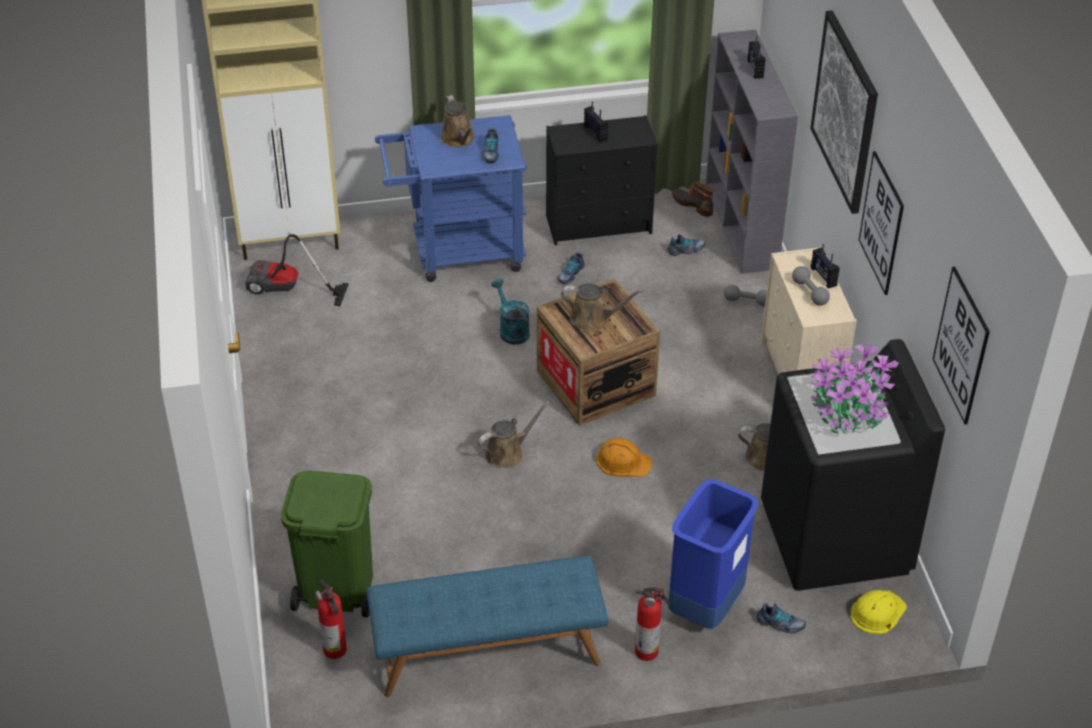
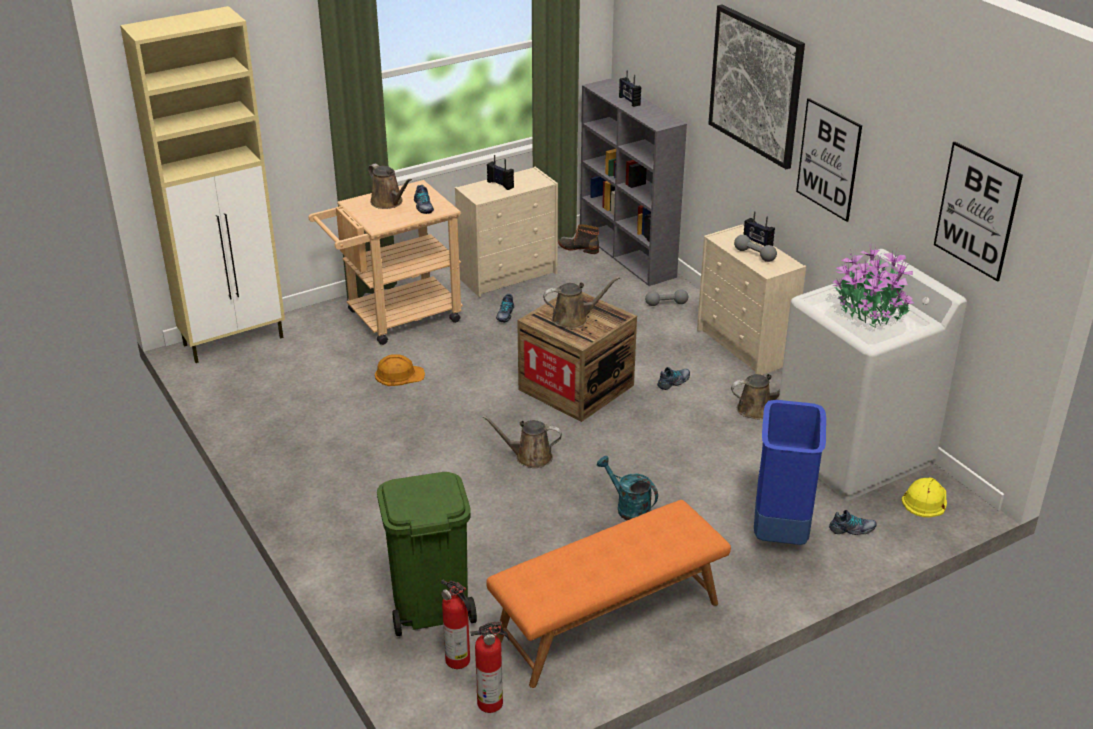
camera: 20 degrees left, 10 degrees down
vacuum cleaner [245,234,349,306] -> none
blue bench [366,556,609,697] -> orange bench [486,500,731,688]
blue cart [375,115,527,282] -> beige cart [308,180,463,345]
brown watering can [478,401,550,468] -> brown watering can turned 120 degrees counterclockwise [482,415,562,468]
turquoise watering can [491,279,530,345] -> turquoise watering can moved to [597,456,658,520]
black dresser [546,115,657,245] -> beige dresser [455,167,558,297]
orange hard hat [596,438,652,477] -> orange hard hat moved to [375,354,425,386]
fire extinguisher [635,587,669,661] -> fire extinguisher moved to [470,621,509,713]
shoe [667,234,706,256] -> shoe moved to [657,367,690,390]
black washing machine [761,339,945,591] -> white washing machine [779,249,967,501]

